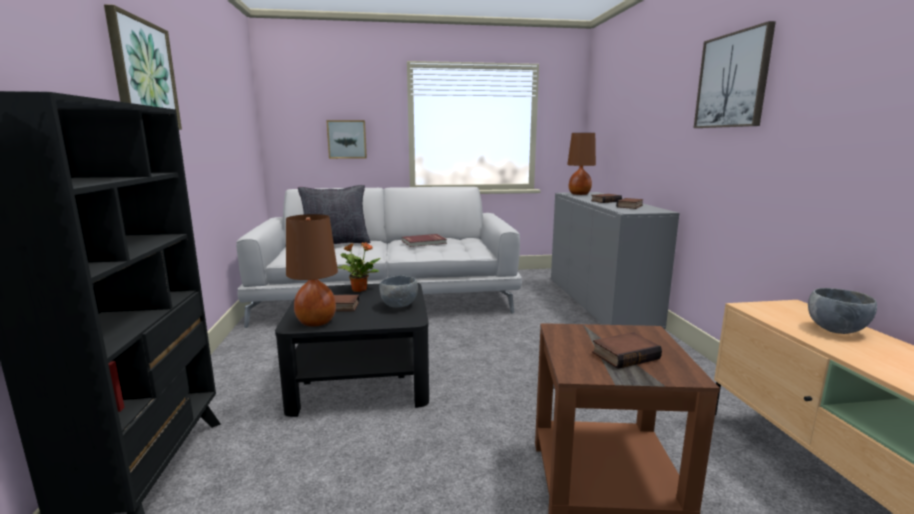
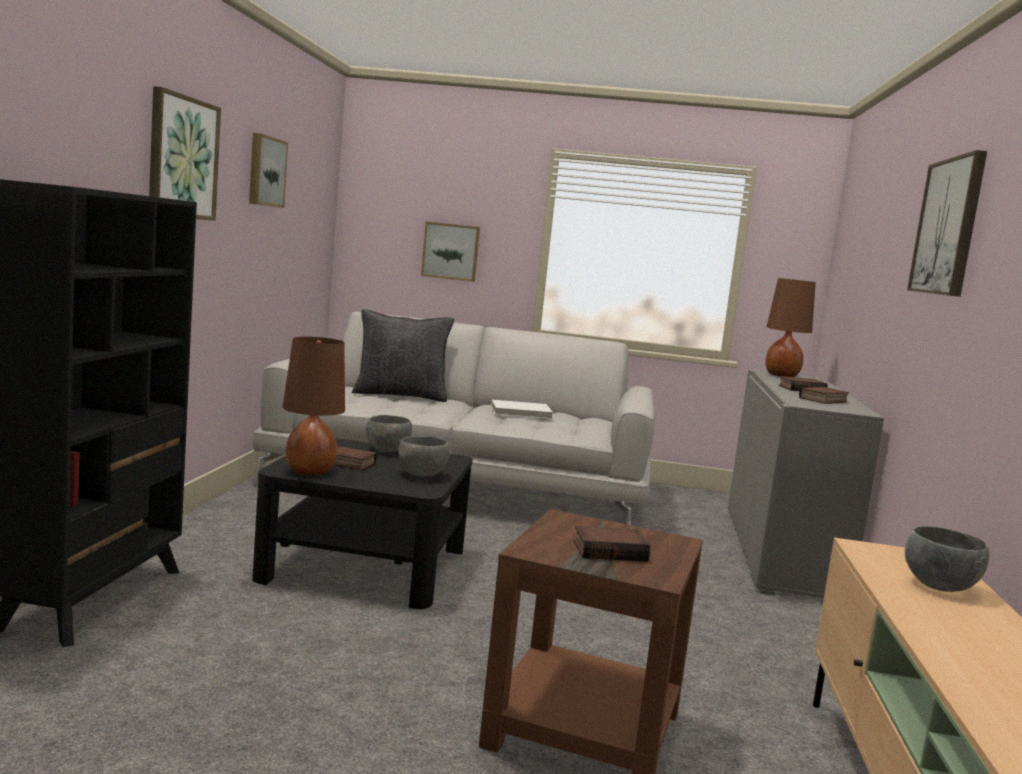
camera: 15 degrees right, 5 degrees down
potted plant [337,242,380,292] -> grey bowl [366,415,412,452]
red book [402,234,447,247] -> white book [491,400,553,419]
none -> picture [249,133,288,208]

